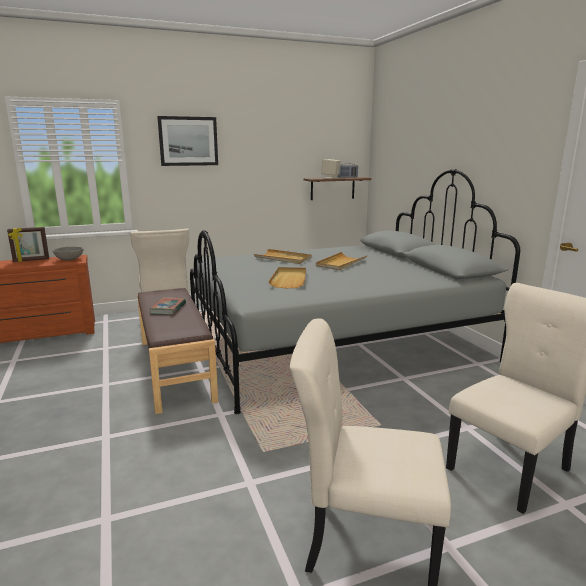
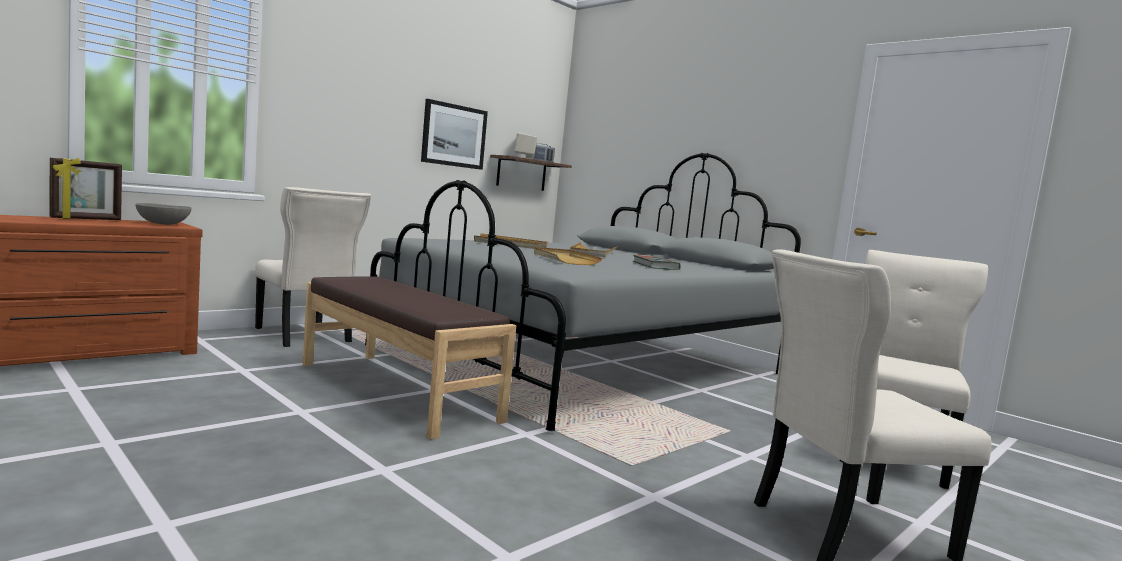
camera: 25 degrees left, 10 degrees down
book [149,297,186,315] -> book moved to [633,255,681,270]
picture [157,116,218,166] -> picture moved to [421,99,488,170]

